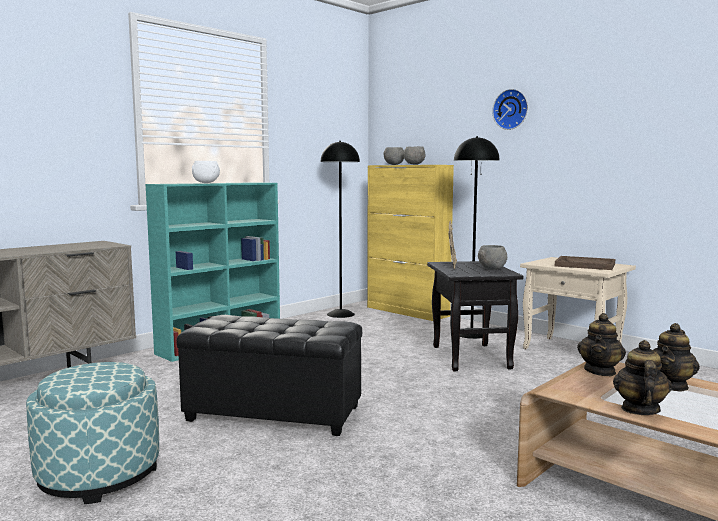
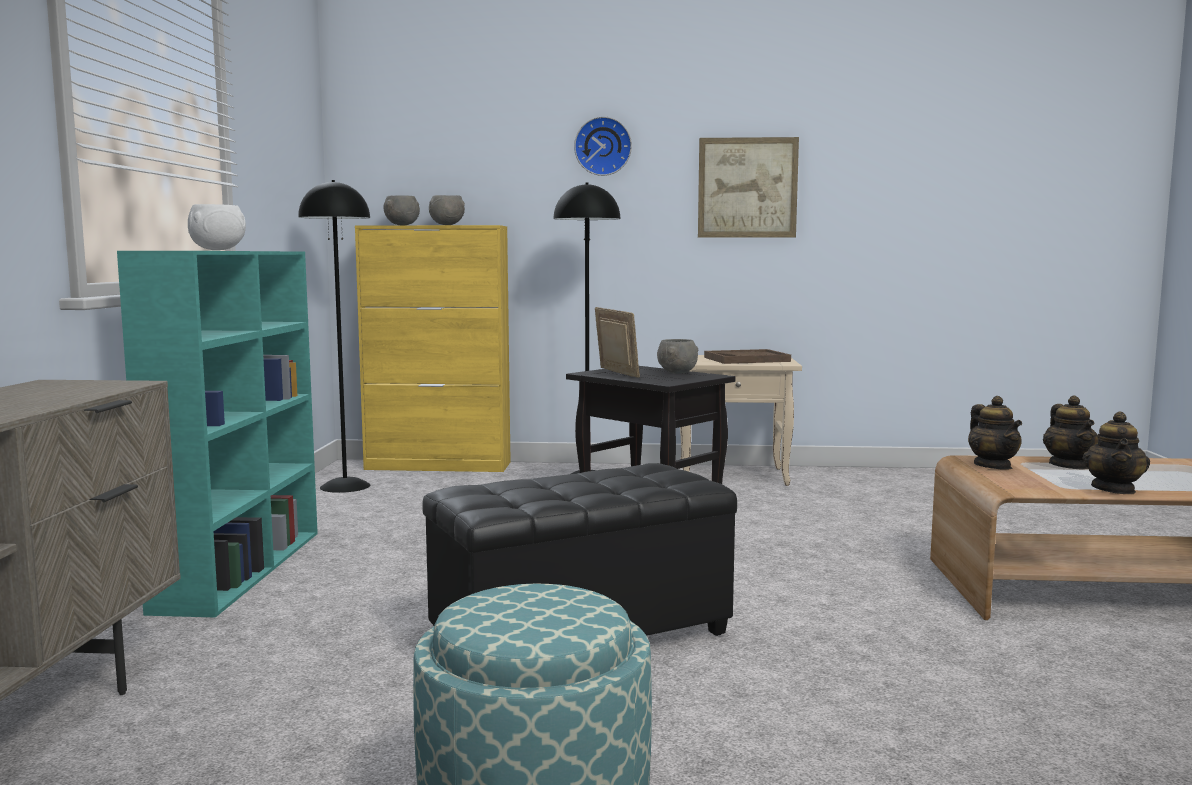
camera: 40 degrees left, 0 degrees up
teapot [613,340,672,415] -> teapot turned 135 degrees counterclockwise [1082,411,1150,494]
none -> picture [698,137,799,238]

